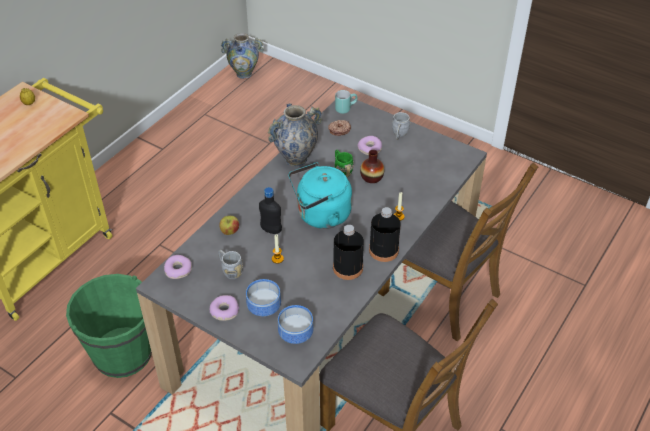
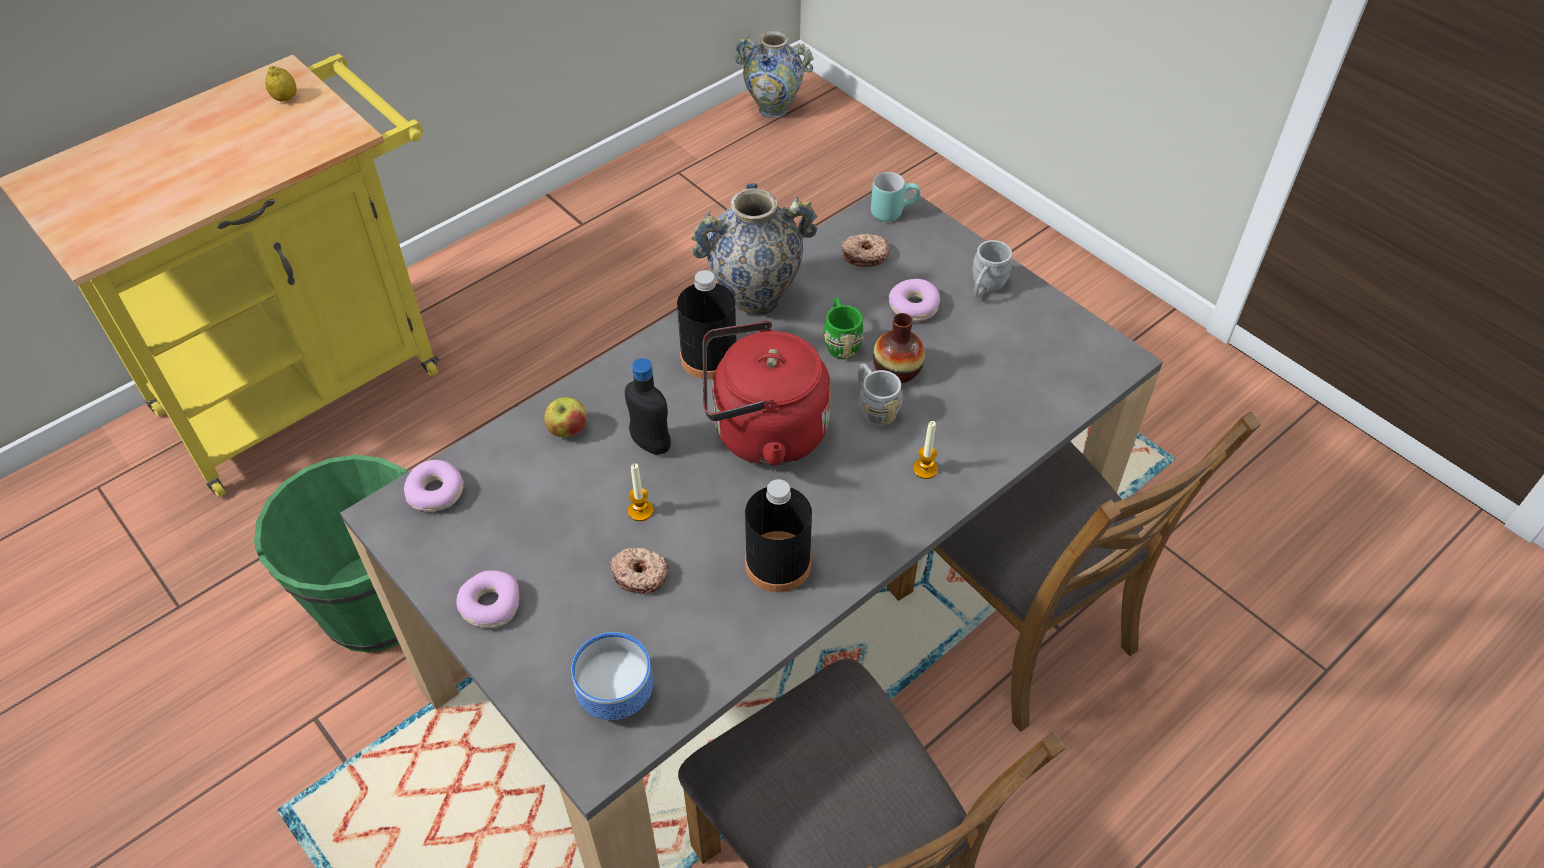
camera: 15 degrees right, 5 degrees up
grey mug [218,250,243,279] -> grey mug moved to [858,363,903,426]
bowl [246,279,281,316] -> none
turquoise kettle [289,162,352,229] -> red kettle [703,321,831,466]
black bottle [369,207,401,262] -> black bottle moved to [677,270,736,379]
none -> donut [610,548,669,594]

